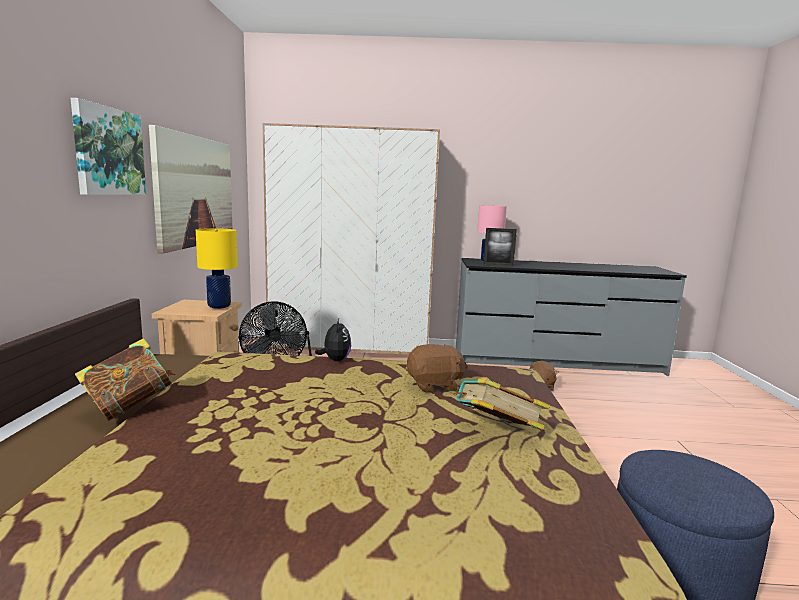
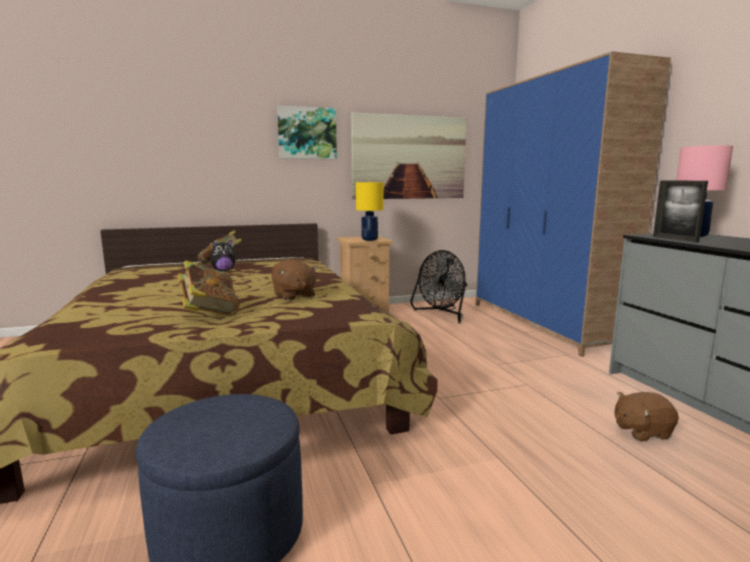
camera: 70 degrees right, 0 degrees up
white wardrobe [262,123,440,355] -> blue wardrobe [476,51,671,357]
plush toy [315,319,351,361] -> plush toy moved to [210,240,236,271]

